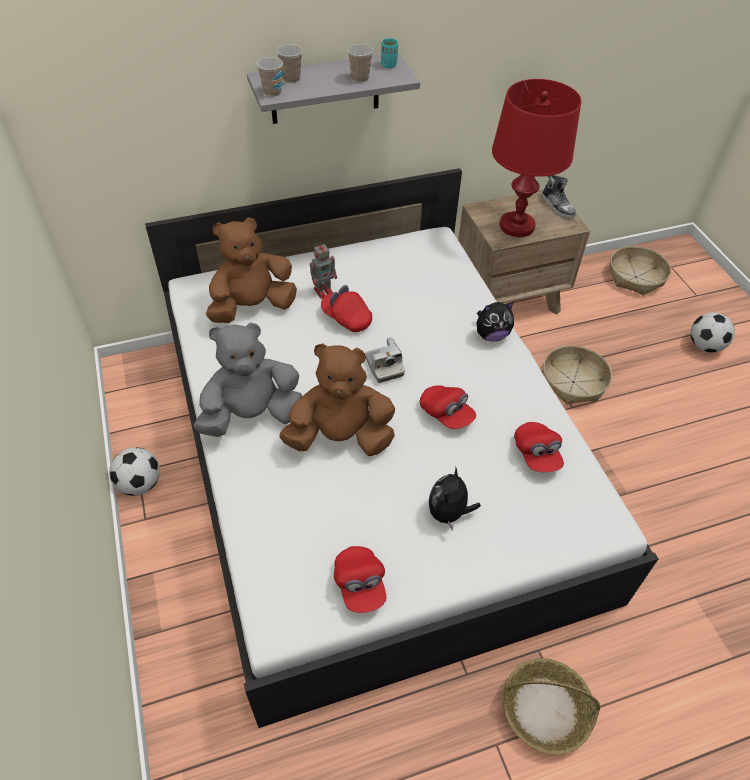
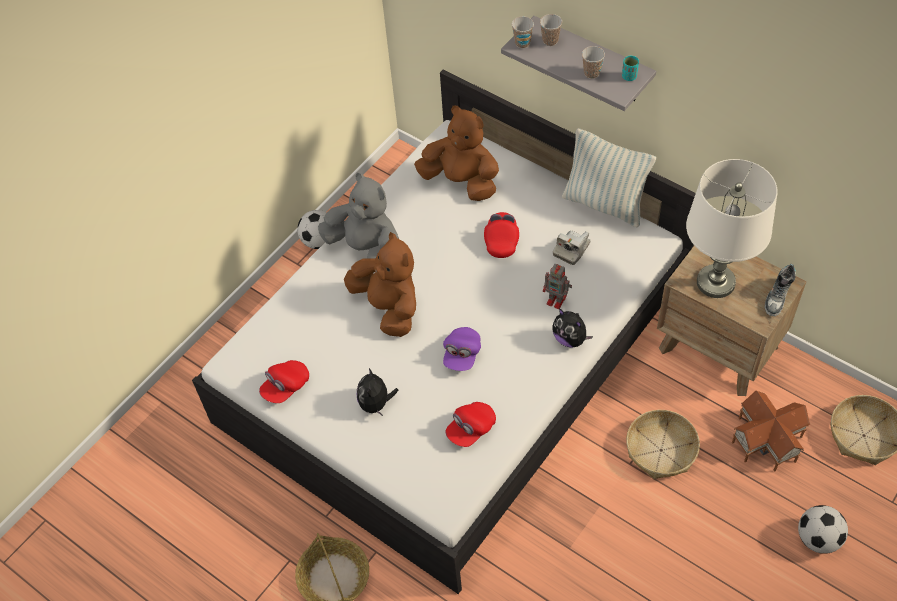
camera: 60 degrees right, 5 degrees up
toy robot [310,242,337,298] -> toy robot moved to [543,264,572,309]
camera [365,337,405,383] -> camera moved to [553,230,591,265]
red cap [420,385,476,429] -> purple cap [443,327,481,371]
plush toy [428,468,481,530] -> plush toy turned 75 degrees counterclockwise [357,368,398,416]
red table lamp [492,79,581,237] -> white table lamp [686,159,777,298]
none -> pillow [562,128,656,227]
none -> toy house [732,391,810,472]

